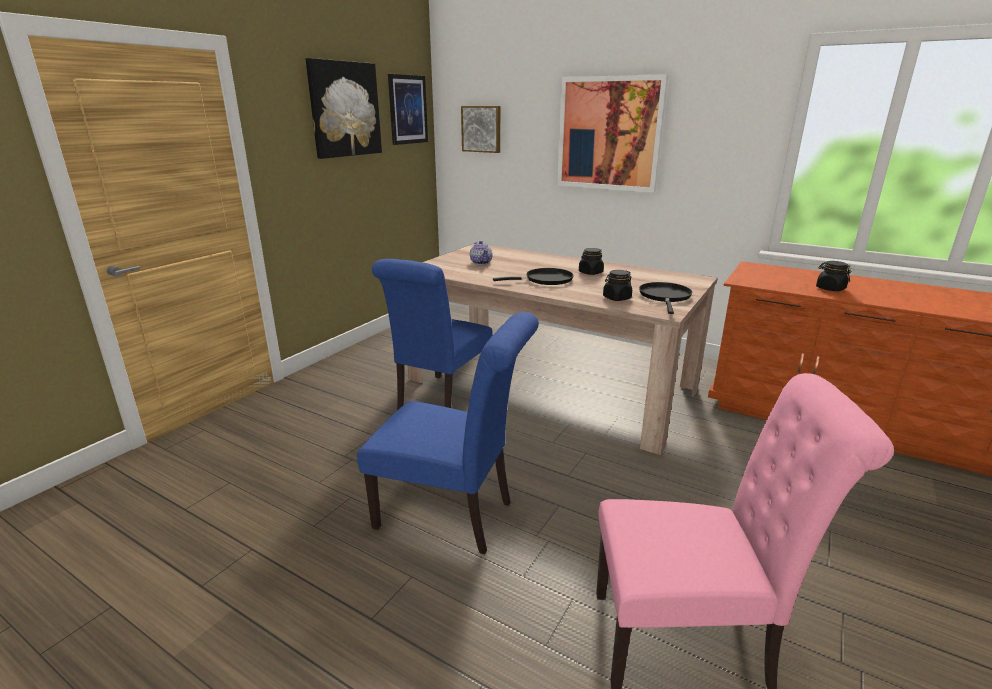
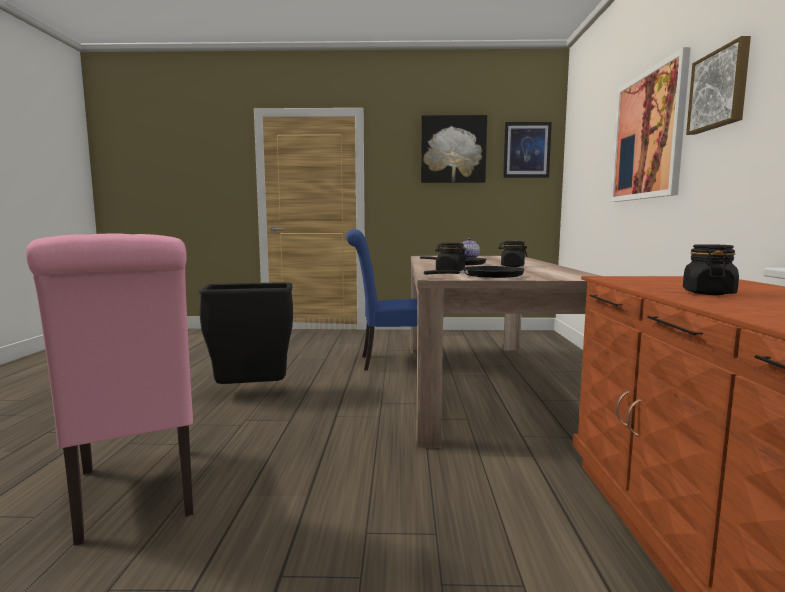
camera: 60 degrees right, 15 degrees down
blue chair [357,312,539,554] -> black trash can [198,282,293,384]
picture [461,106,500,153] -> picture moved to [686,36,751,135]

